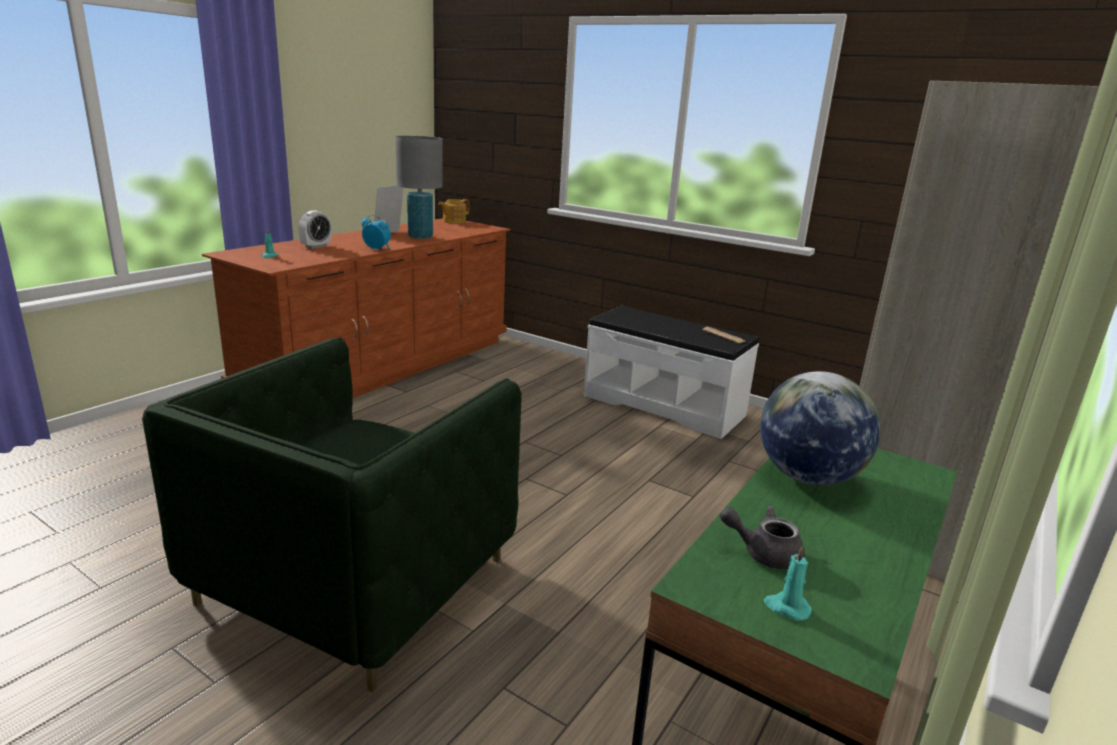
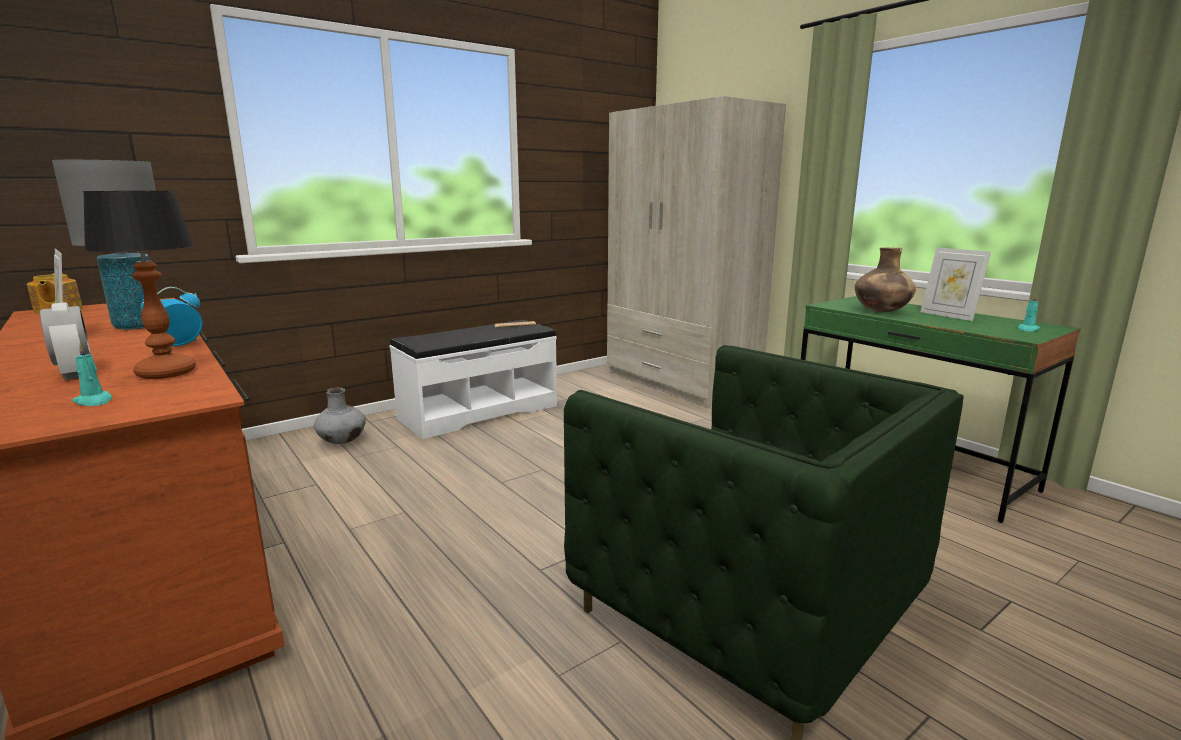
camera: 70 degrees left, 5 degrees down
grey teapot [720,506,805,569] -> none
globe [760,371,881,486] -> brown vase [855,247,916,312]
none -> table lamp [83,191,196,379]
none -> grey vase [314,387,366,444]
none -> picture frame [920,247,991,321]

